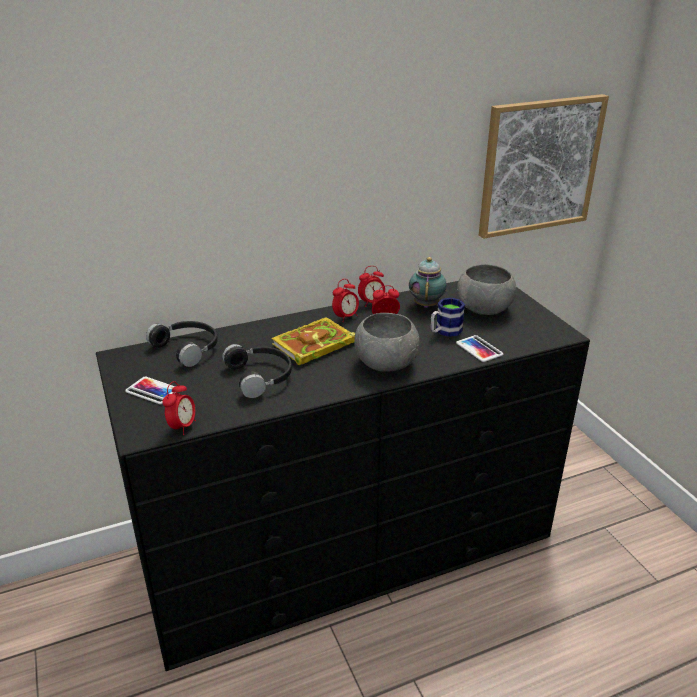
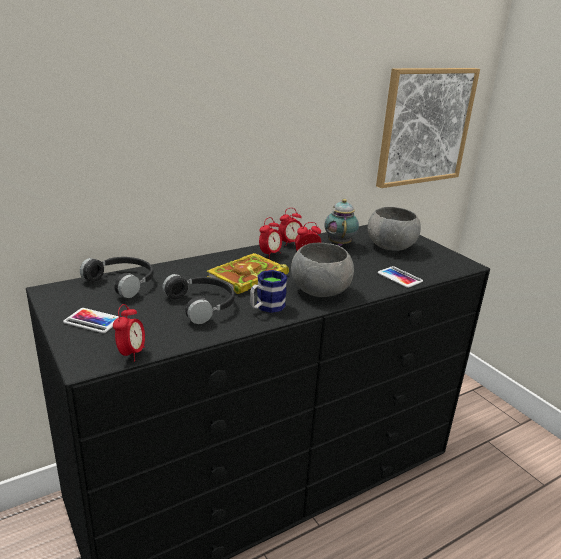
camera: 10 degrees left, 5 degrees down
mug [431,298,465,337] -> mug moved to [250,270,287,313]

